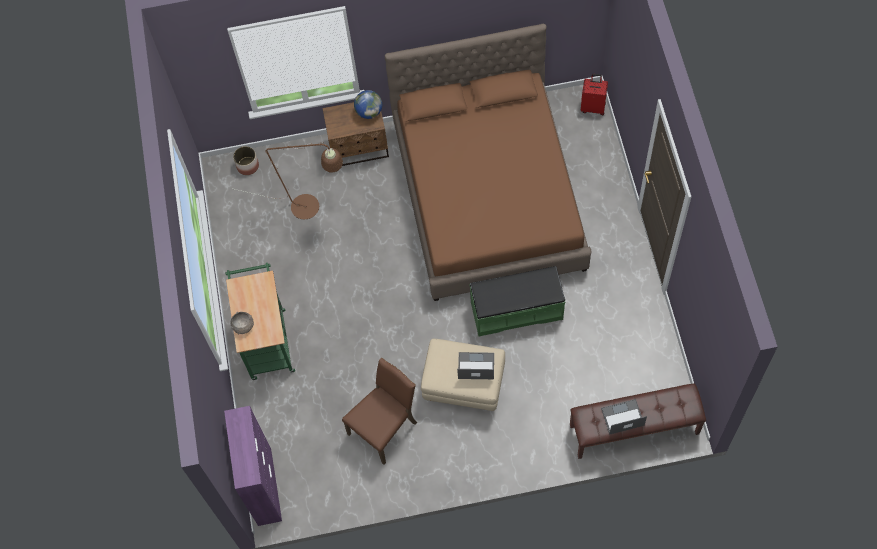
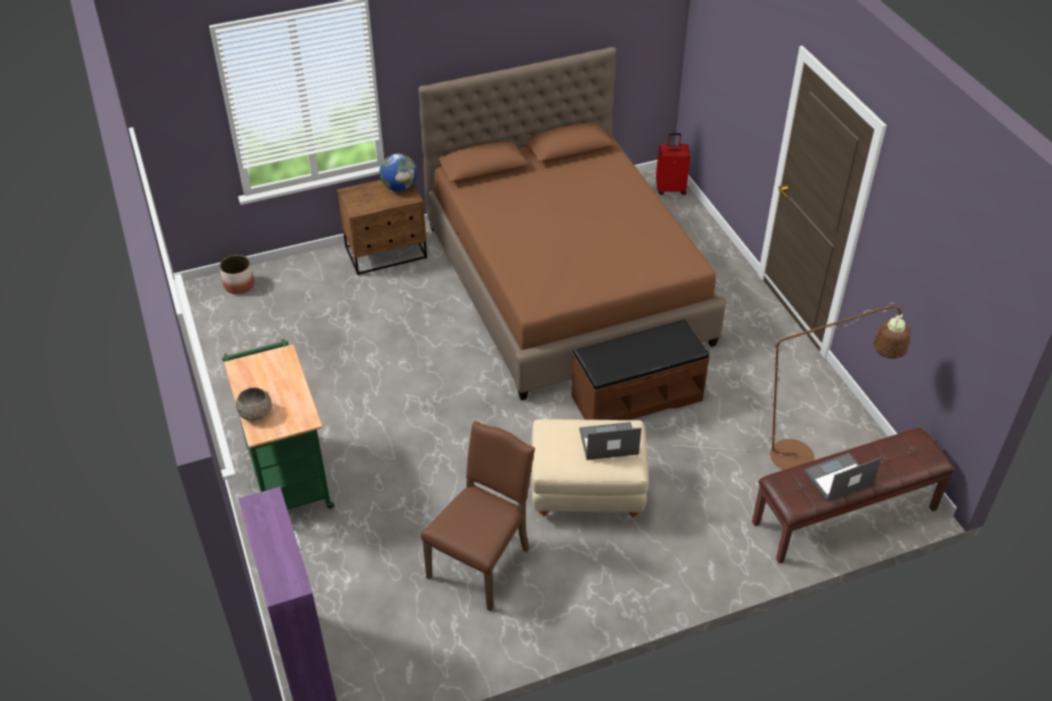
camera: 15 degrees left, 20 degrees down
brown floor lamp [231,142,343,219] -> brown floor lamp moved to [674,303,910,470]
green bench [470,266,565,337] -> brown bench [572,319,710,420]

